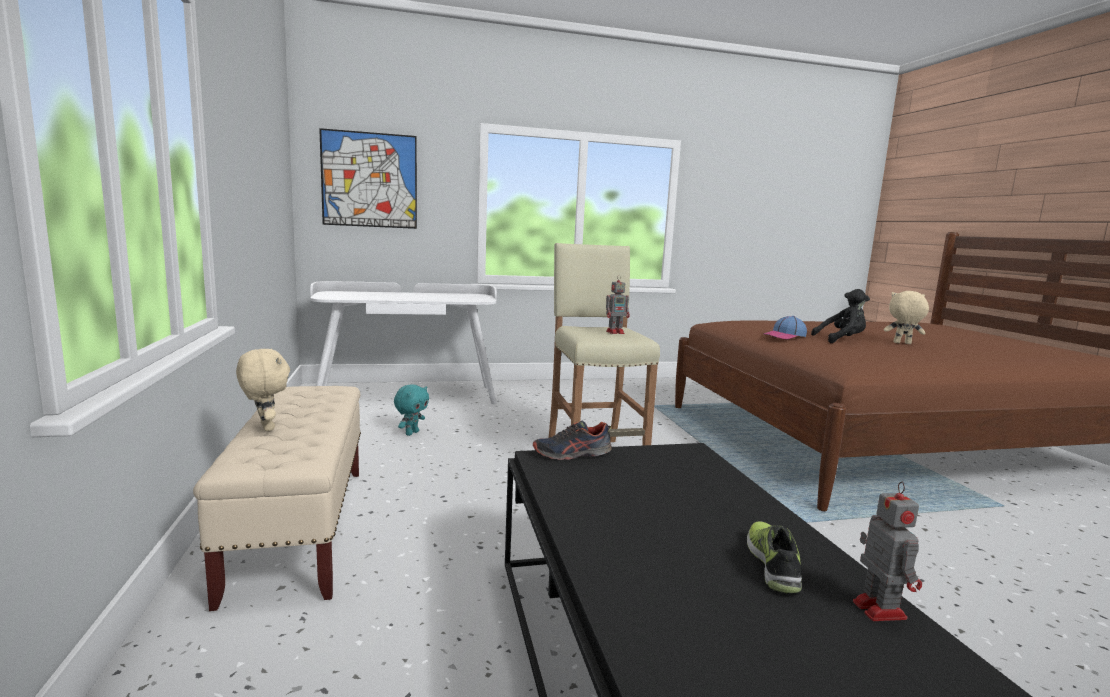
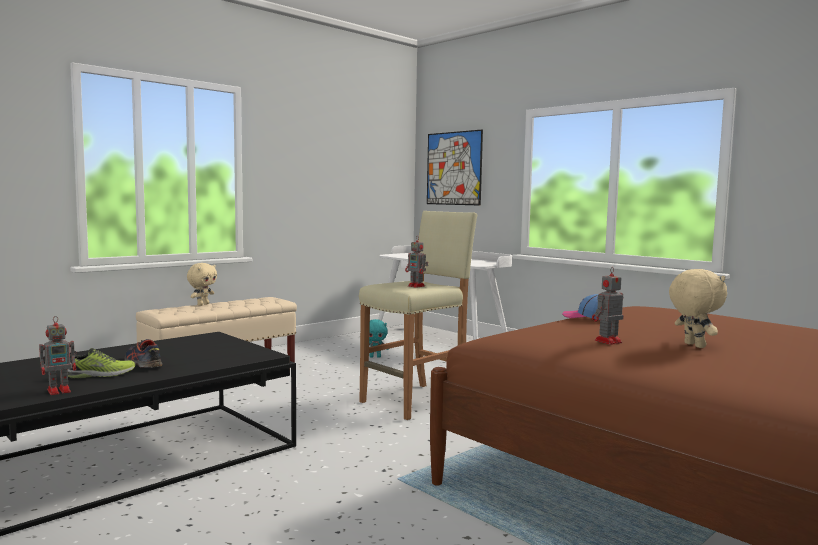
camera: 60 degrees right, 5 degrees down
shoe [533,420,612,460] -> shoe moved to [125,339,162,368]
black plush toy [811,289,870,343] -> none
none -> toy robot [592,268,624,345]

